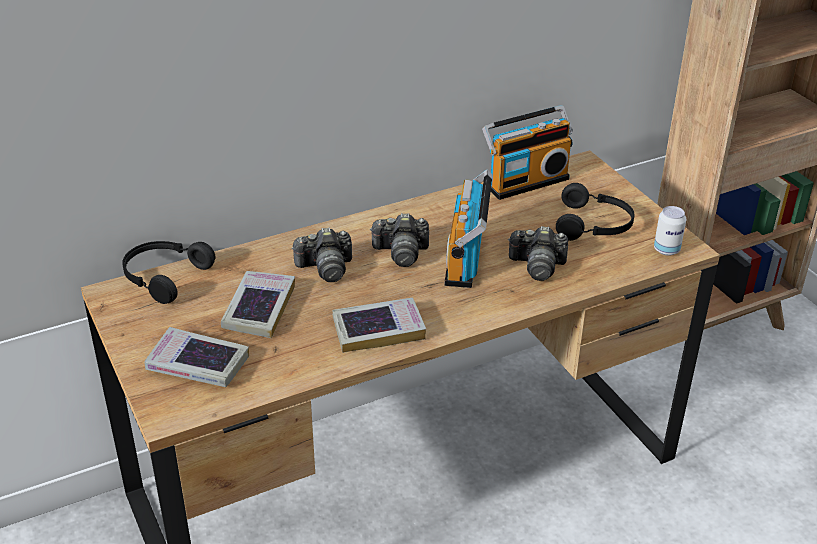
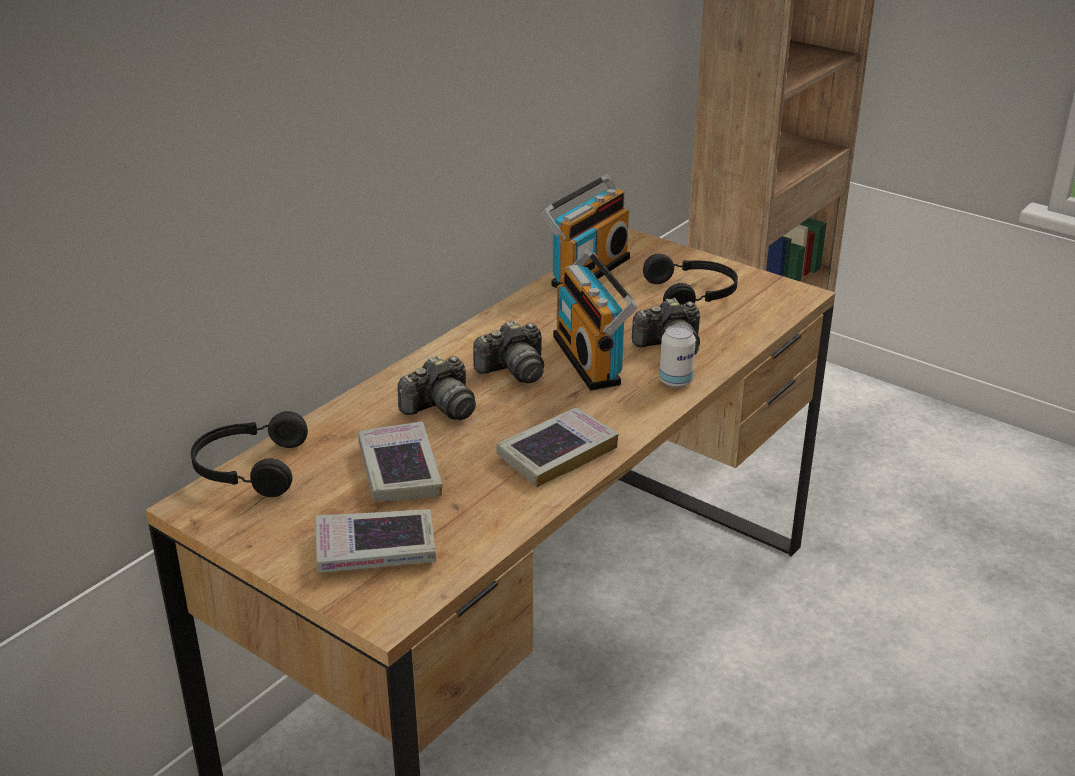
camera: 25 degrees left, 5 degrees down
can [654,206,686,256] -> can moved to [659,325,696,388]

